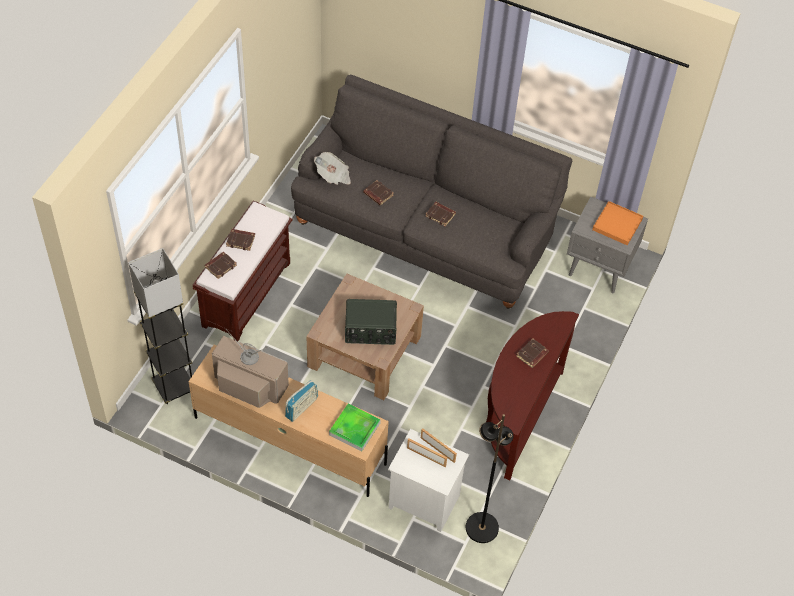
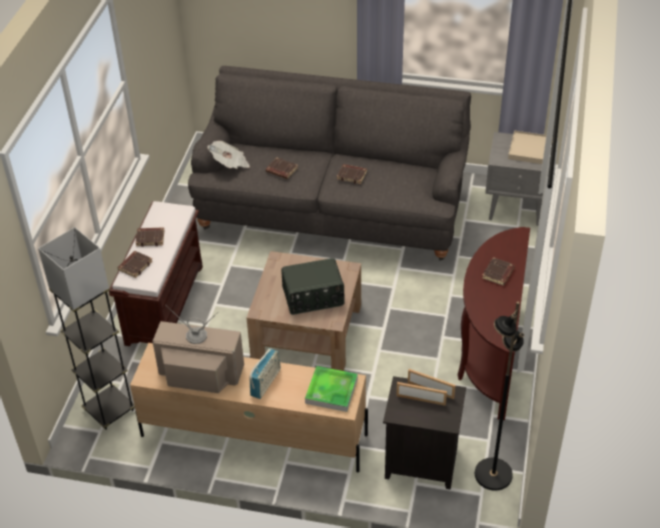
camera: 10 degrees left, 10 degrees down
white nightstand [388,429,469,532] -> black nightstand [383,376,466,490]
orange tray [592,201,643,245] -> beige tray [508,130,553,164]

